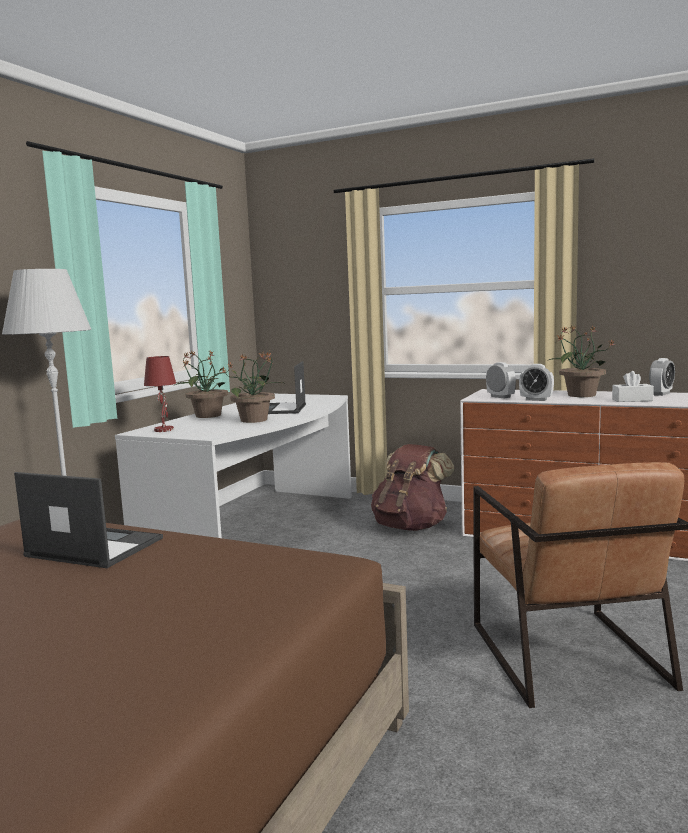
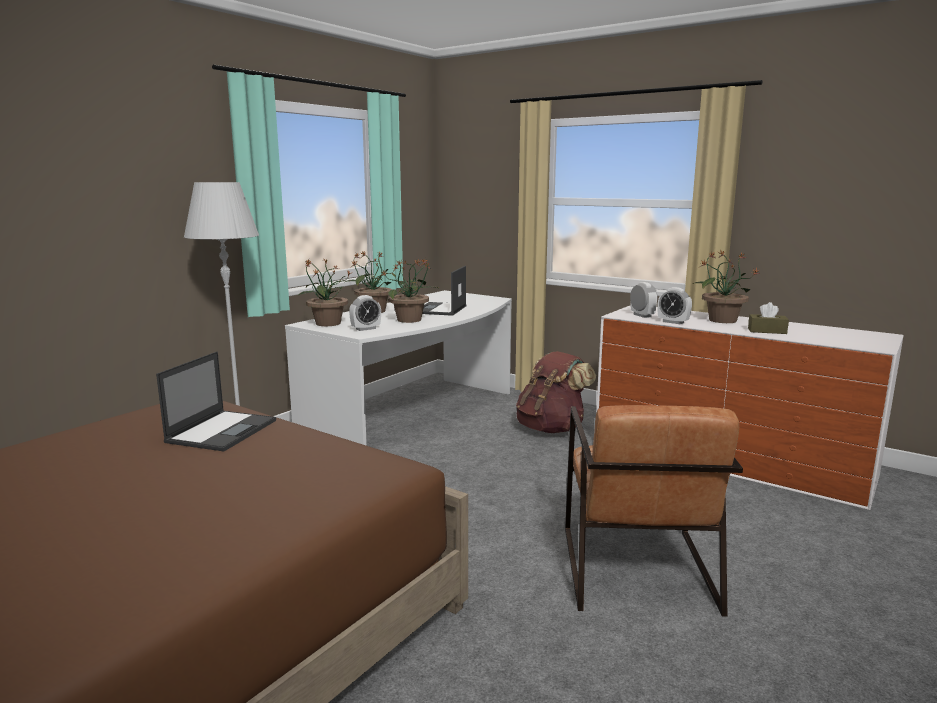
camera: 10 degrees right, 5 degrees up
laptop [14,472,163,568] -> laptop turned 75 degrees clockwise [156,351,276,451]
red table lamp [144,356,176,432] -> potted plant [299,258,353,326]
white tissue box [612,371,654,402] -> brown tissue box [748,302,789,334]
alarm clock [649,358,675,396] -> alarm clock moved to [349,295,381,331]

